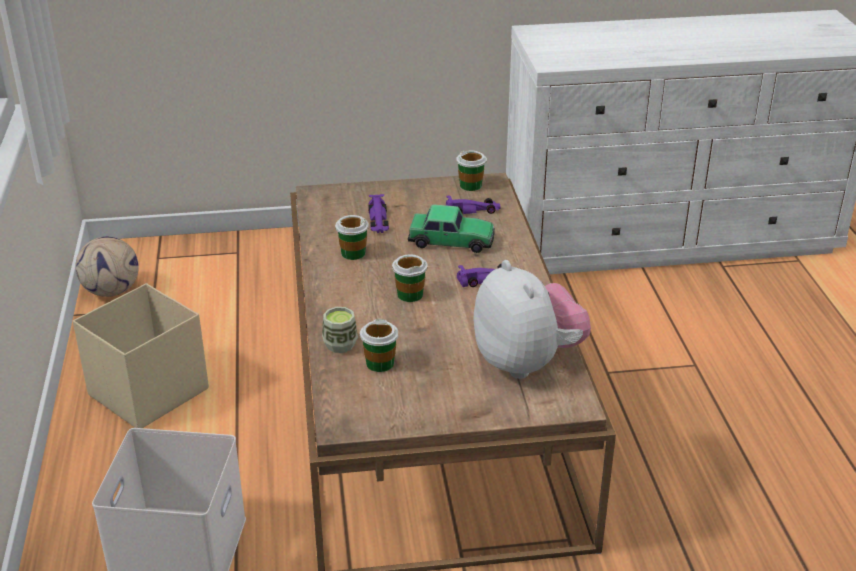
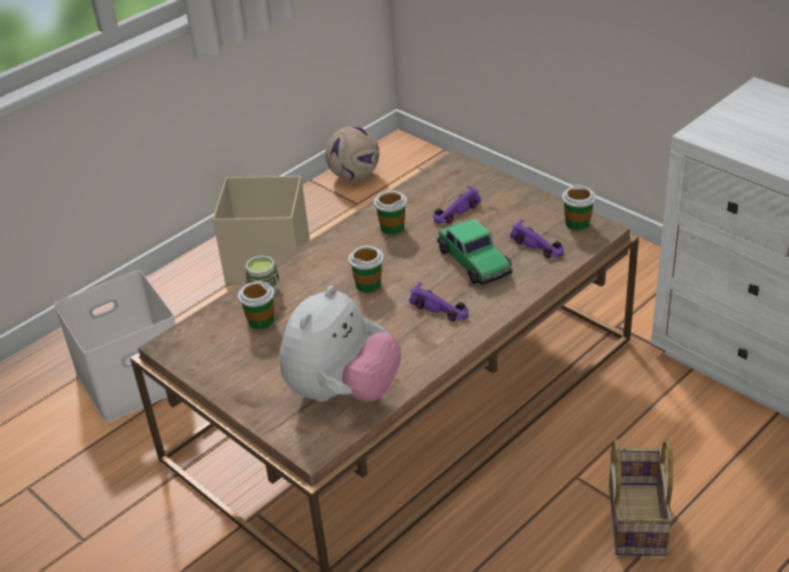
camera: 55 degrees right, 5 degrees up
none -> basket [609,439,673,556]

